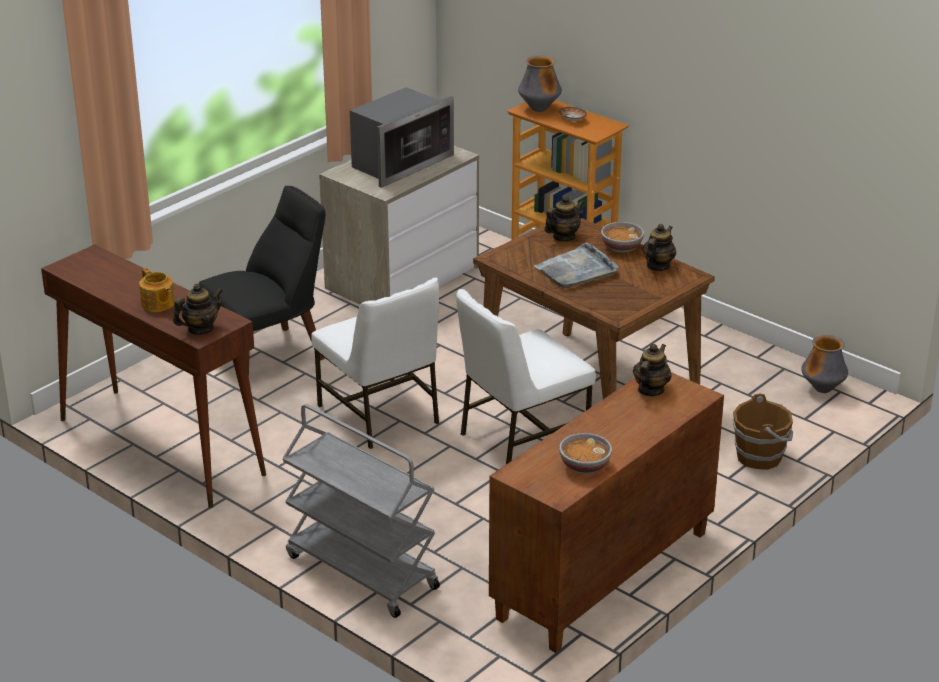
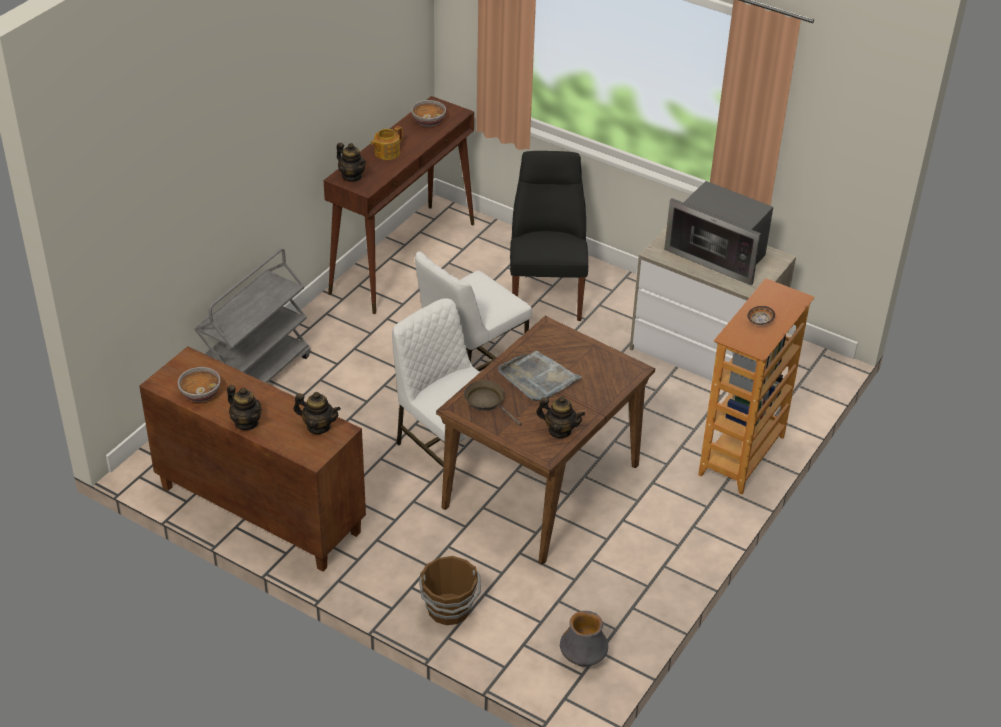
camera: 80 degrees right, 10 degrees up
black chair [199,186,325,376] -> black chair turned 135 degrees counterclockwise [510,151,588,321]
vase [518,55,562,112] -> none
teapot [545,196,585,241] -> teapot moved to [227,385,262,430]
bowl [601,222,644,253] -> bowl moved to [411,100,446,127]
none -> brown frying pan [464,380,522,426]

